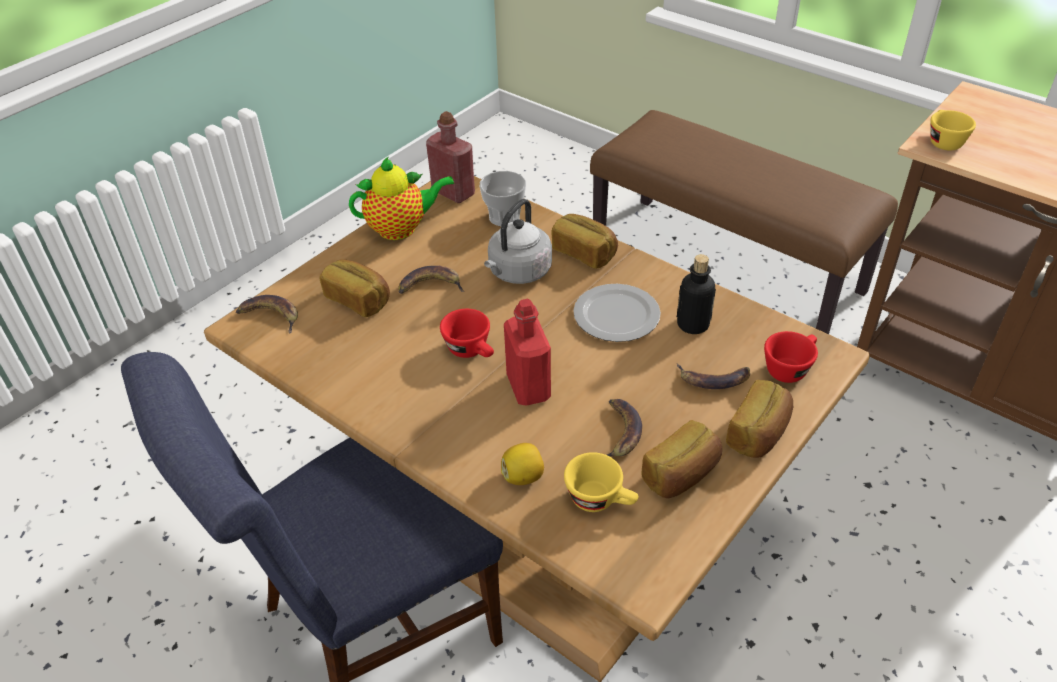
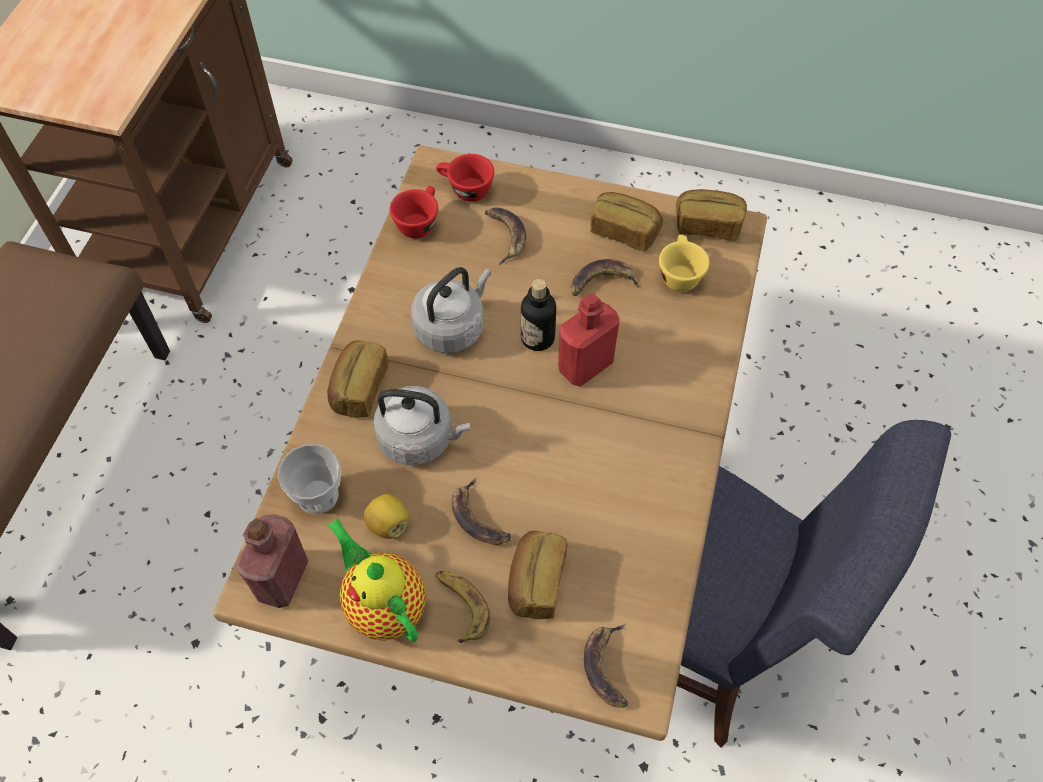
camera: 115 degrees left, 15 degrees up
red cup [440,309,494,358] -> red cup moved to [390,186,438,238]
lemon [501,443,544,485] -> lemon moved to [363,494,409,539]
plate [573,284,661,342] -> grey kettle [411,267,491,353]
bottle [677,254,716,334] -> bottle moved to [521,279,556,351]
bread [726,380,793,458] -> bread moved to [676,189,747,241]
yellow cup [930,110,976,151] -> none
none -> banana [435,571,490,643]

